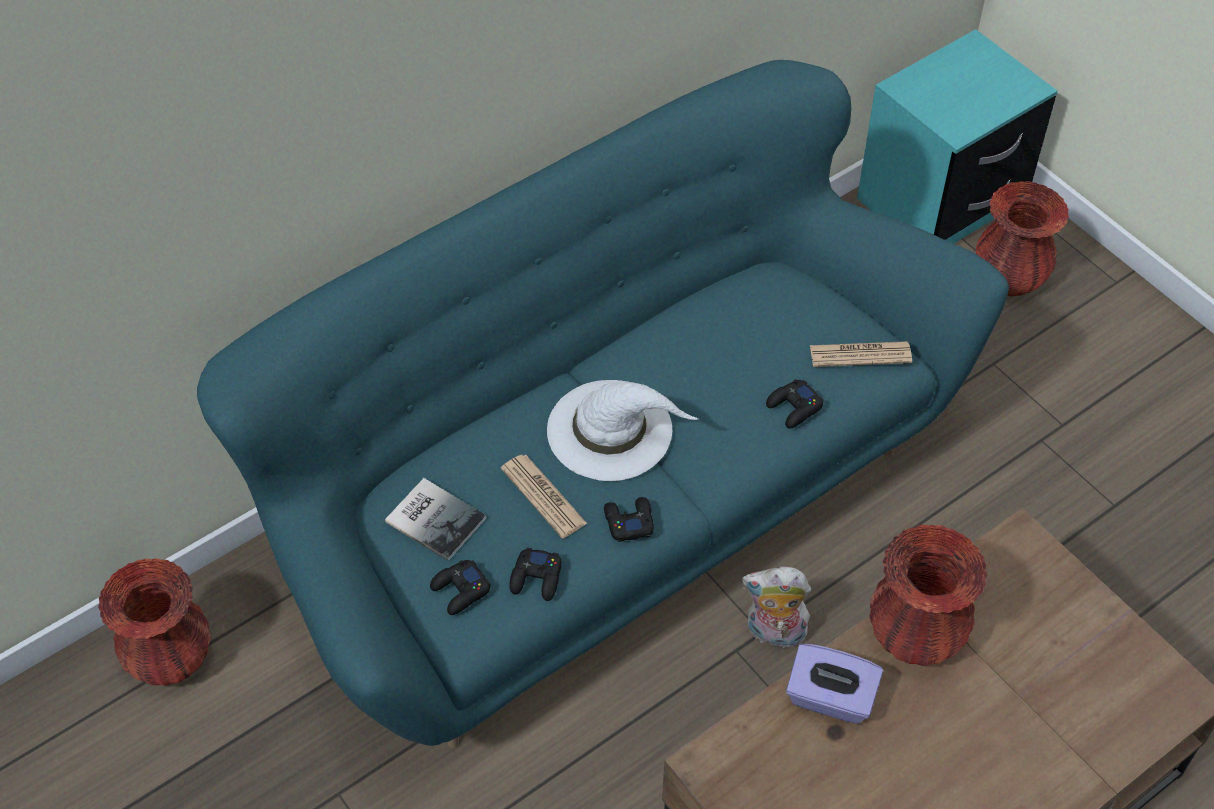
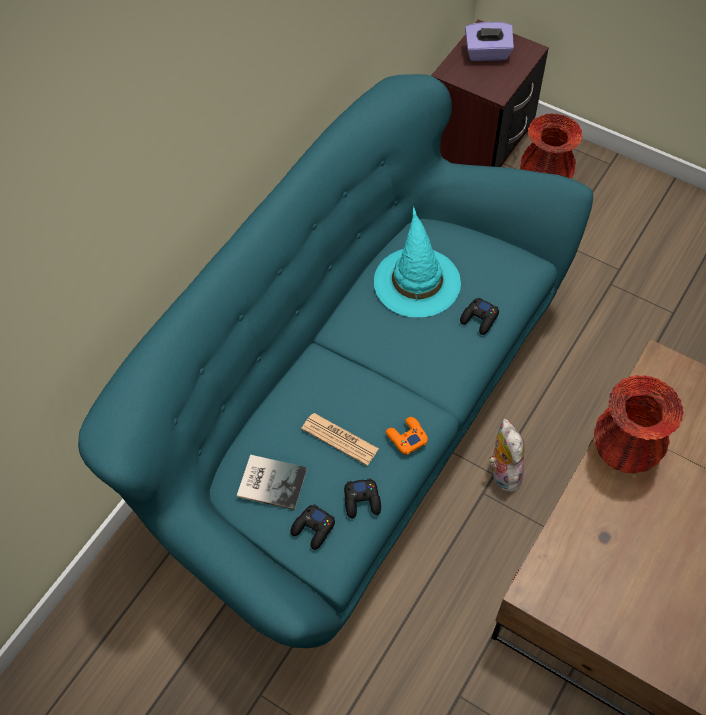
camera: 20 degrees left, 5 degrees up
red vase [98,558,211,686] -> none
white hat [547,380,698,481] -> none
black game controller [604,497,654,542] -> orange game controller [386,417,428,455]
plush toy [742,566,811,652] -> plush toy turned 90 degrees clockwise [489,418,525,492]
purple tissue box [786,644,883,724] -> purple tissue box moved to [465,22,514,61]
newspaper [810,341,912,367] -> none
turquoise nightstand [857,29,1057,244] -> brown nightstand [431,20,549,167]
none -> turquoise hat [374,207,461,317]

